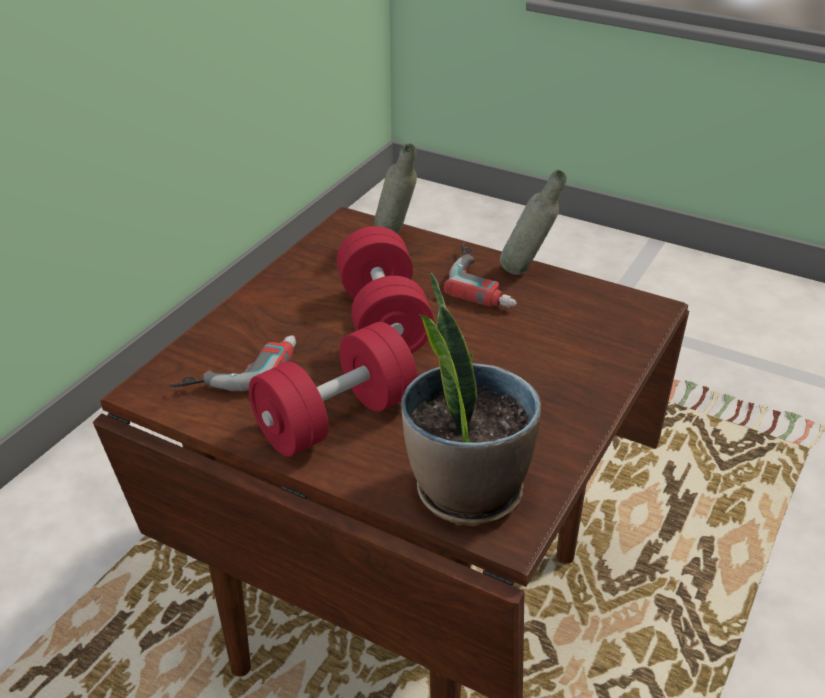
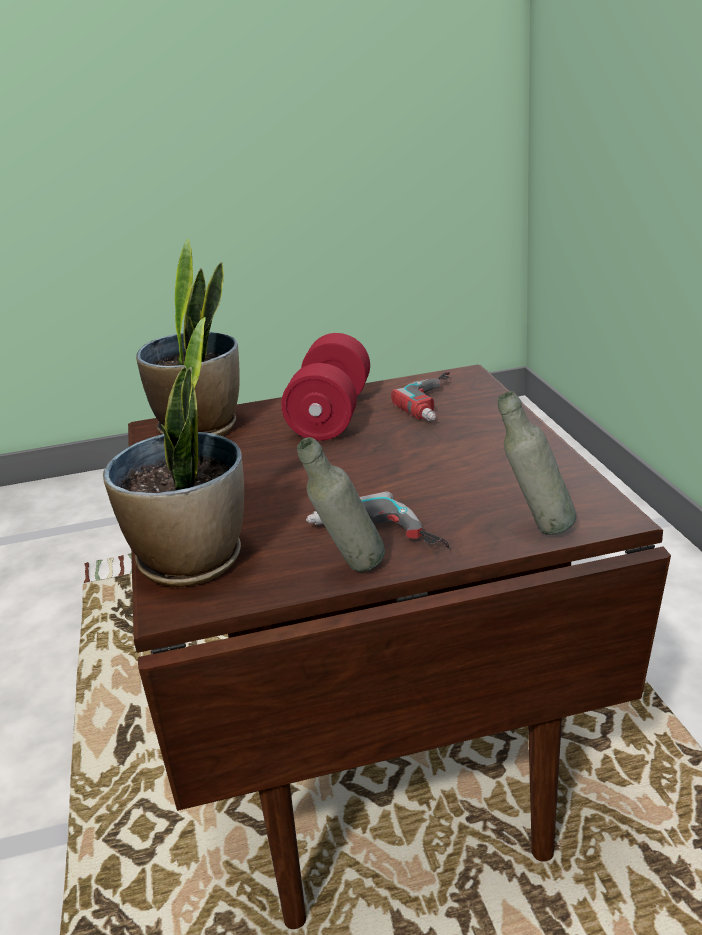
camera: 140 degrees right, 10 degrees down
red dumbbell [337,226,434,353] -> none
none -> potted plant [103,317,244,587]

